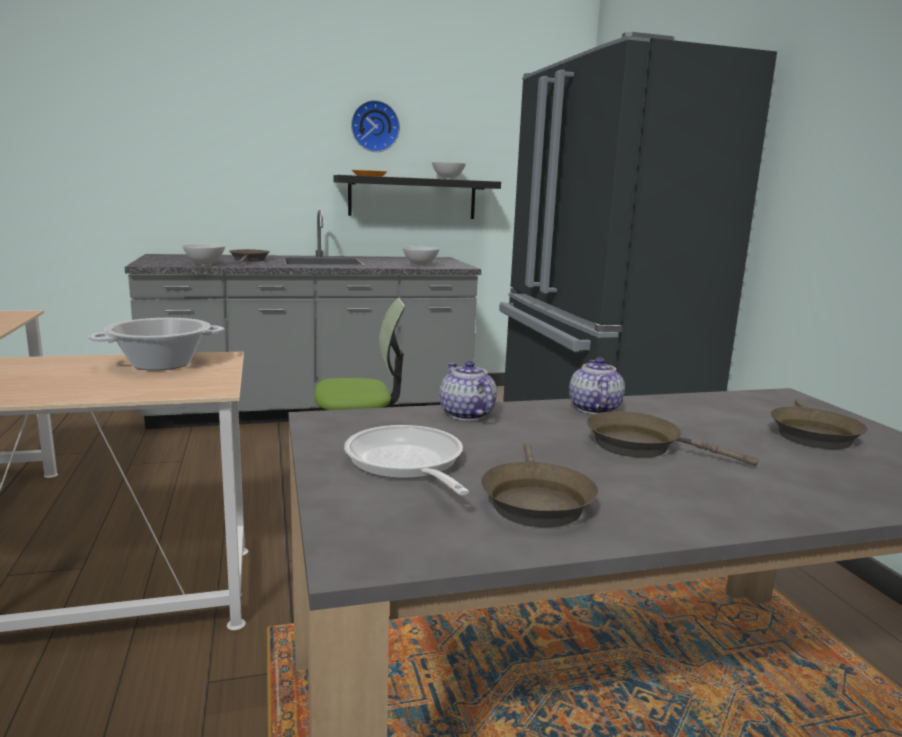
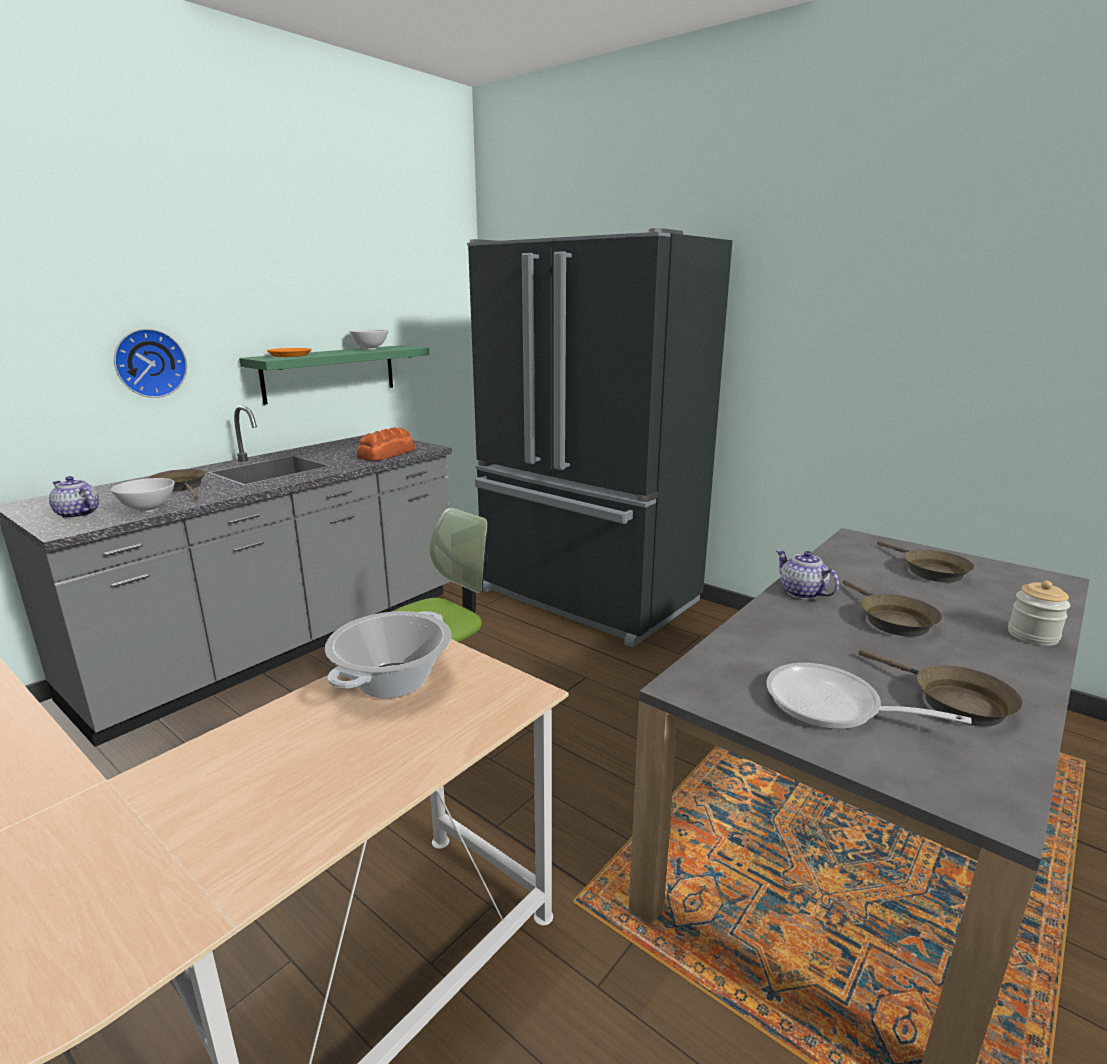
camera: 35 degrees left, 5 degrees up
black shelf [333,175,501,219] -> green shelf [239,345,429,405]
wall clock [351,100,400,152] -> wall clock moved to [114,328,187,398]
white bowl [403,246,440,266] -> bread [357,427,415,461]
teapot [439,361,497,421] -> teapot moved to [49,476,99,519]
brown frying pan [587,411,758,466] -> brown frying pan turned 90 degrees counterclockwise [843,580,942,637]
none -> jar [1008,581,1070,646]

